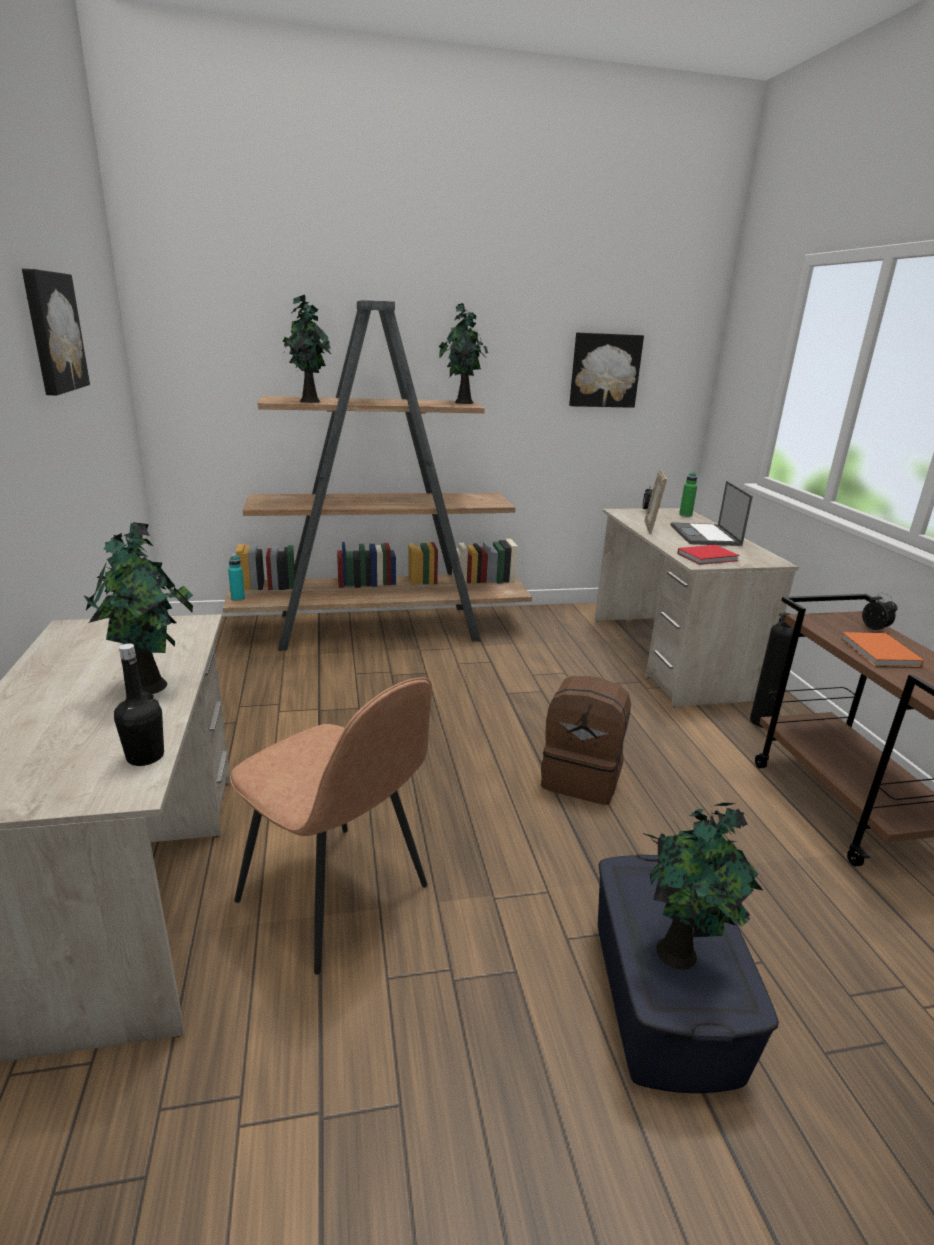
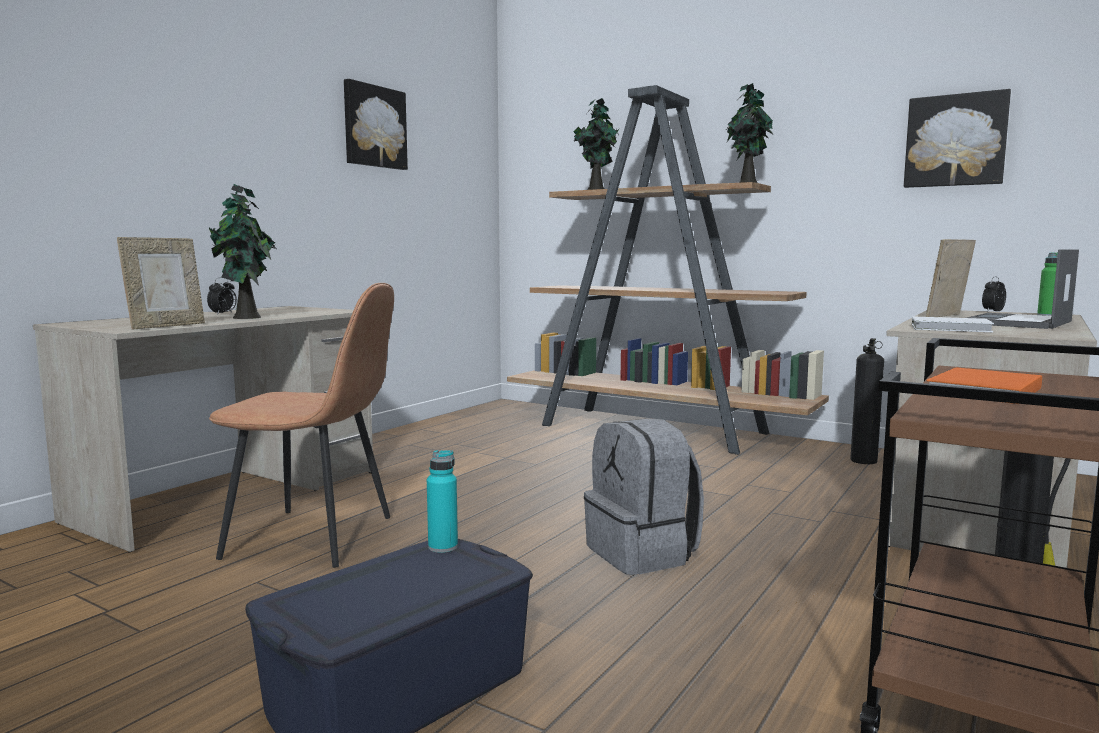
camera: 45 degrees right, 15 degrees down
black bottle [114,643,164,766] -> picture frame [117,237,205,330]
turquoise bottle [228,555,245,601] -> turquoise bottle moved to [427,450,458,553]
brown chair [230,677,432,974] -> brown chair turned 75 degrees counterclockwise [209,283,394,568]
brown backpack [541,676,631,805] -> grey backpack [584,419,704,575]
potted plant [643,803,764,970] -> none
red book [677,545,739,565] -> white book [912,316,994,332]
alarm clock [862,593,898,633] -> alarm clock moved to [207,277,237,315]
none -> fire extinguisher [850,338,884,464]

